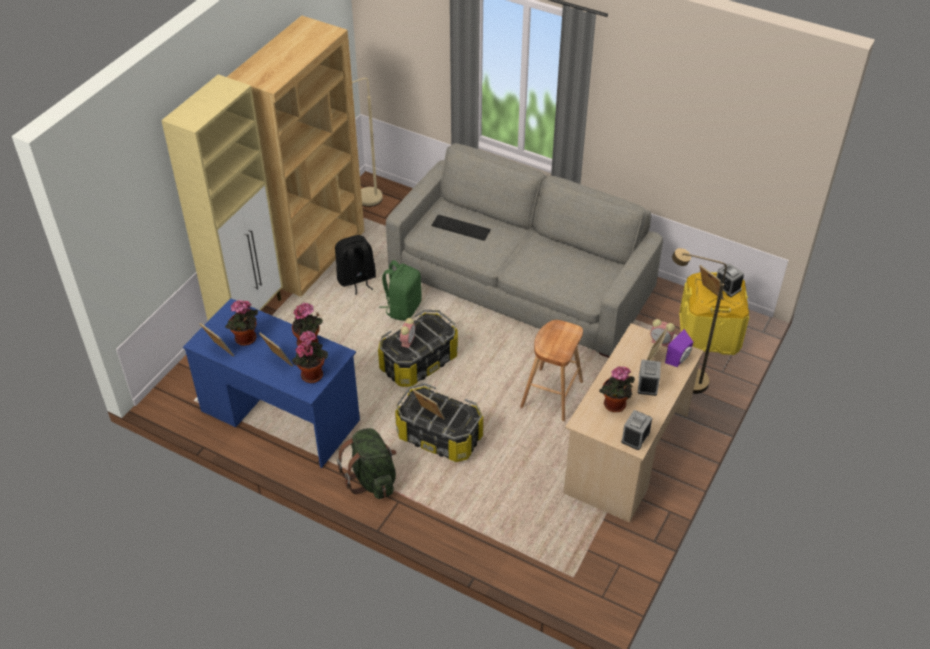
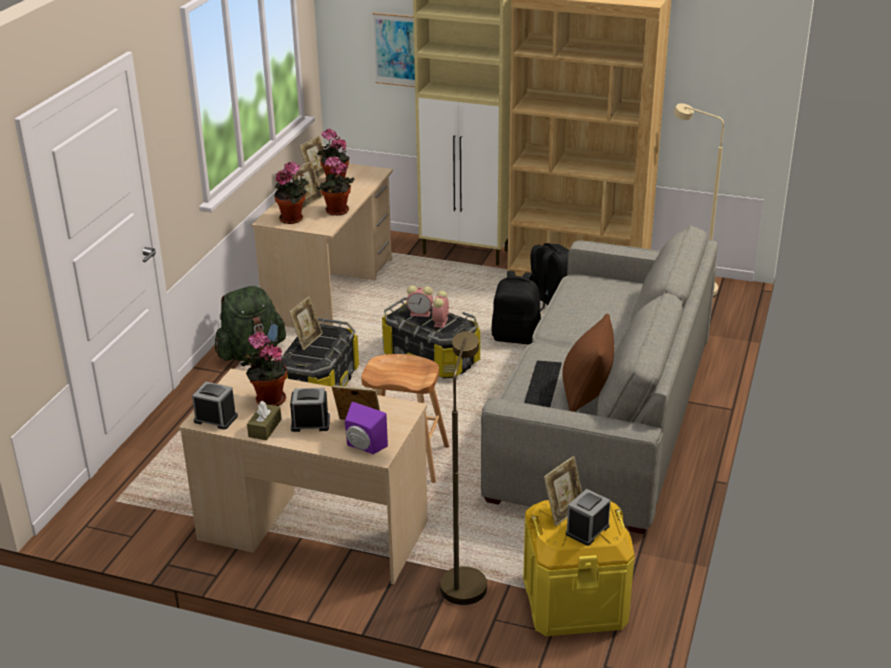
camera: 80 degrees right, 15 degrees down
blue desk [183,298,360,468] -> beige desk [252,163,393,327]
green backpack [379,260,422,321] -> black backpack [491,271,541,344]
keyboard [431,215,491,241] -> keyboard moved to [524,361,562,407]
alarm clock [650,319,675,347] -> alarm clock moved to [432,291,450,328]
none -> brown tissue box [247,401,281,440]
none -> picture [373,12,415,87]
none -> brown pillow [562,313,614,412]

